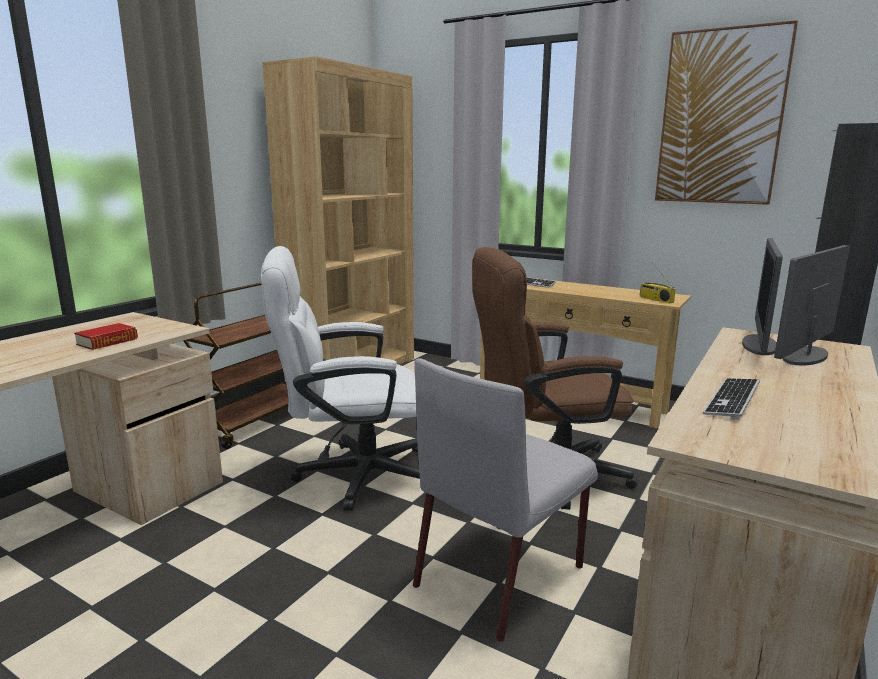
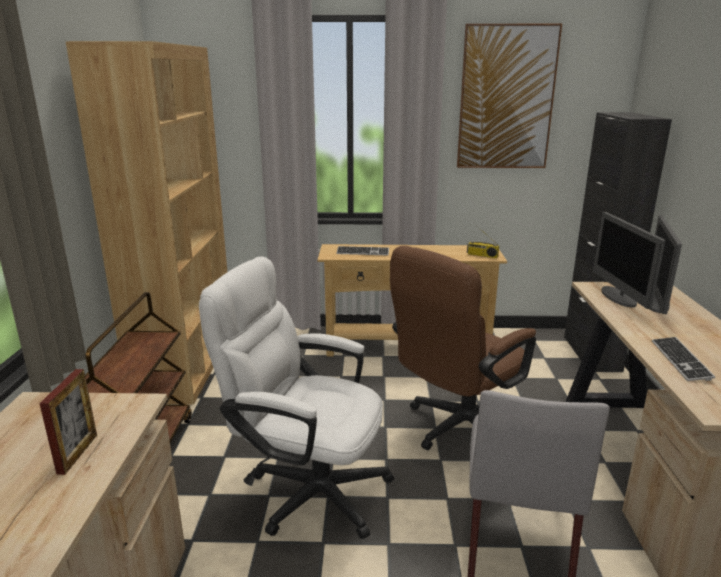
camera: 30 degrees left, 5 degrees up
book [74,323,138,350] -> picture frame [39,369,97,475]
white office chair [261,246,420,511] -> white office chair turned 60 degrees clockwise [199,256,394,539]

